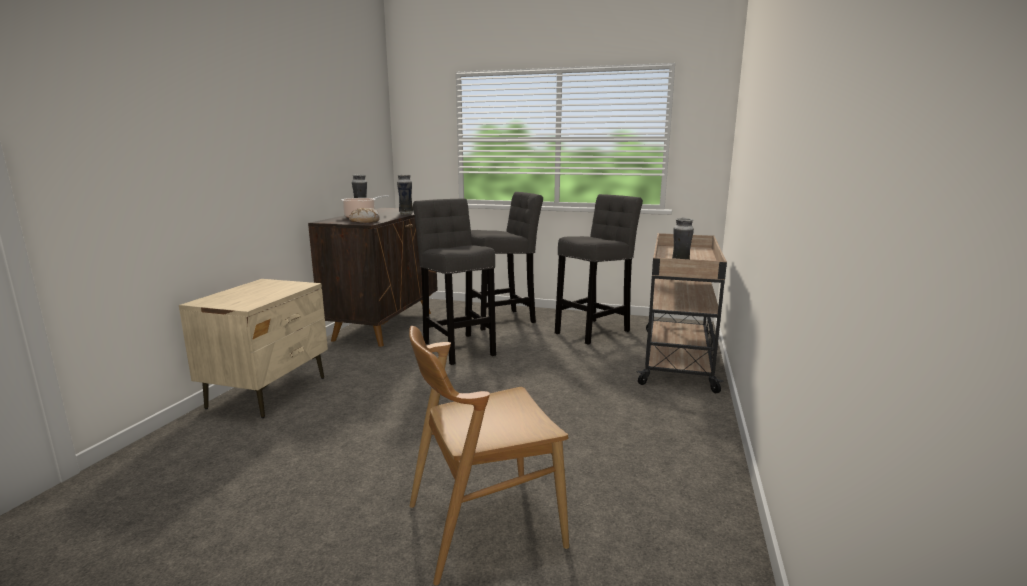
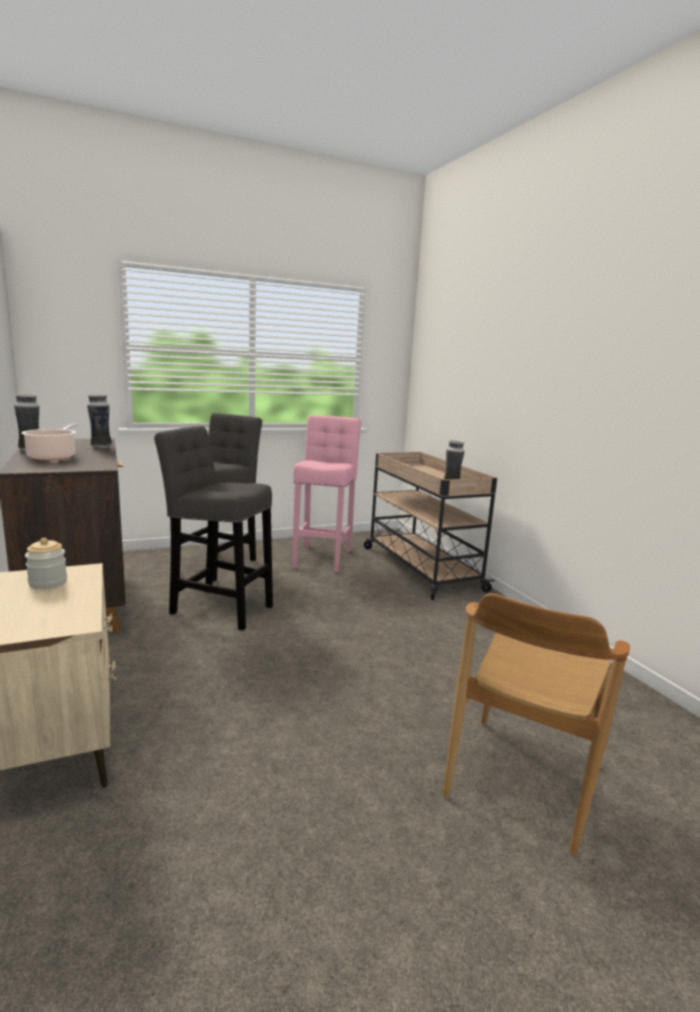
camera: 40 degrees left, 0 degrees up
bread [349,208,380,223] -> none
grey stool [555,194,643,345] -> pink stool [292,415,361,573]
none -> jar [25,538,67,589]

